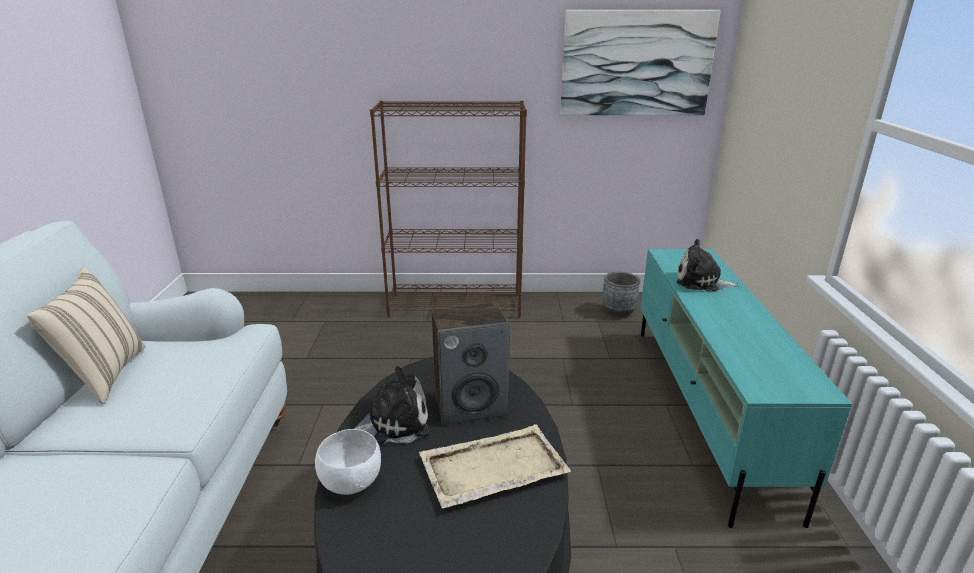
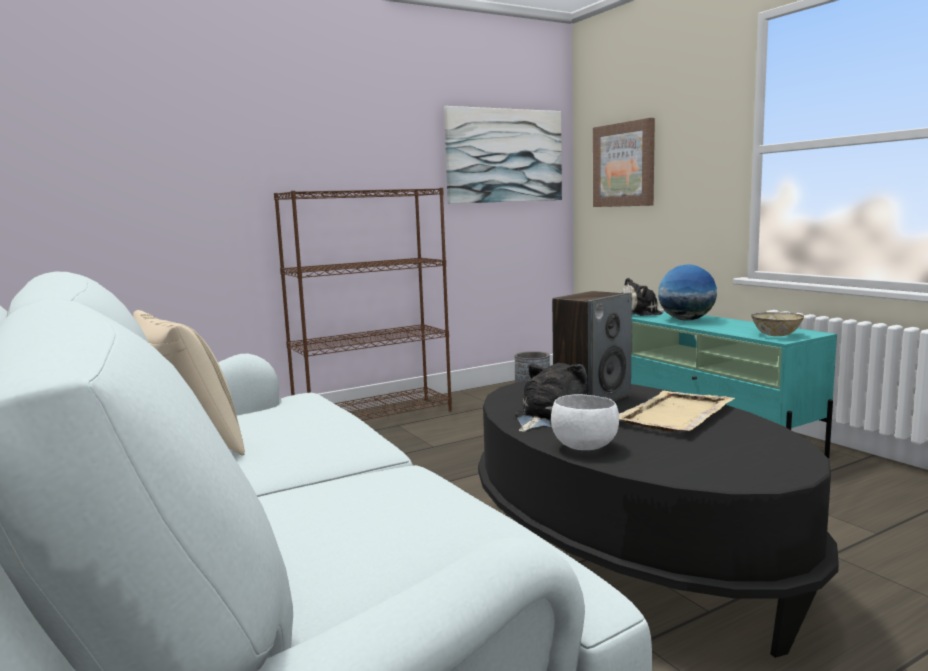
camera: 30 degrees left, 15 degrees down
none -> picture [593,118,655,207]
none -> globe [658,264,717,321]
none -> bowl [751,312,804,336]

